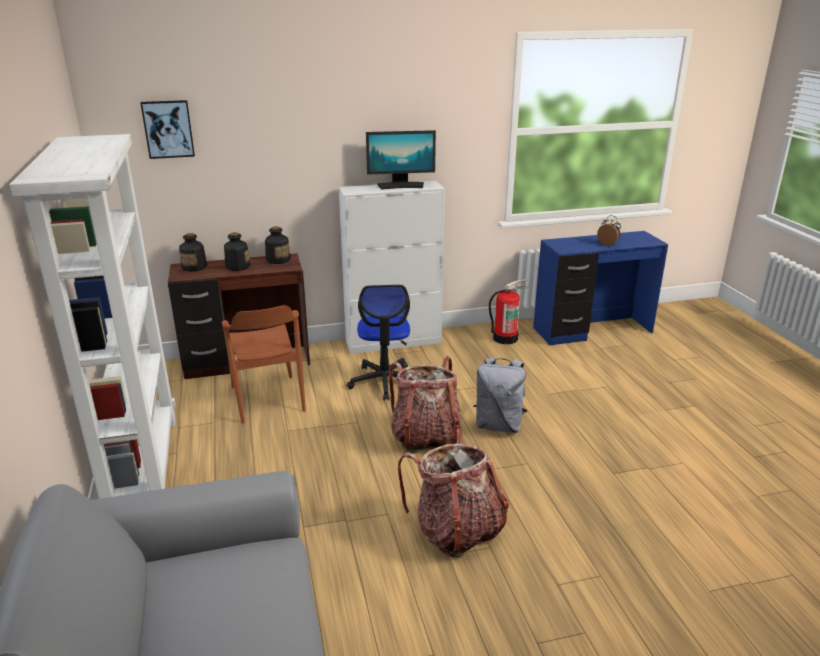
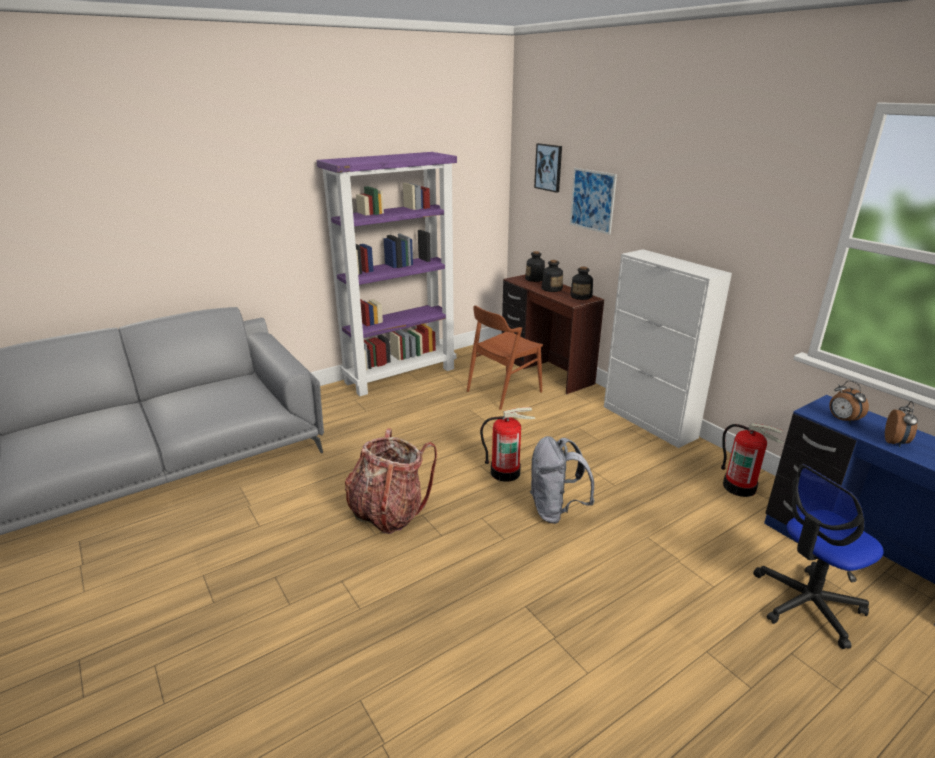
camera: 70 degrees right, 0 degrees up
white bookcase [9,134,176,499] -> purple bookcase [317,152,457,396]
office chair [347,285,410,401] -> office chair moved to [753,464,884,649]
monitor [366,130,436,190] -> none
backpack [389,356,462,453] -> fire extinguisher [480,407,535,482]
none -> picture [570,168,617,235]
none -> alarm clock [829,381,869,424]

